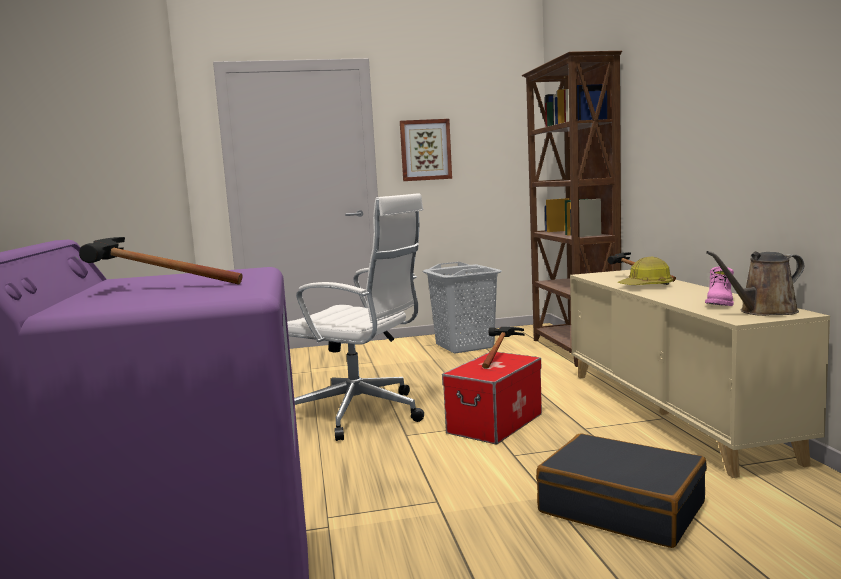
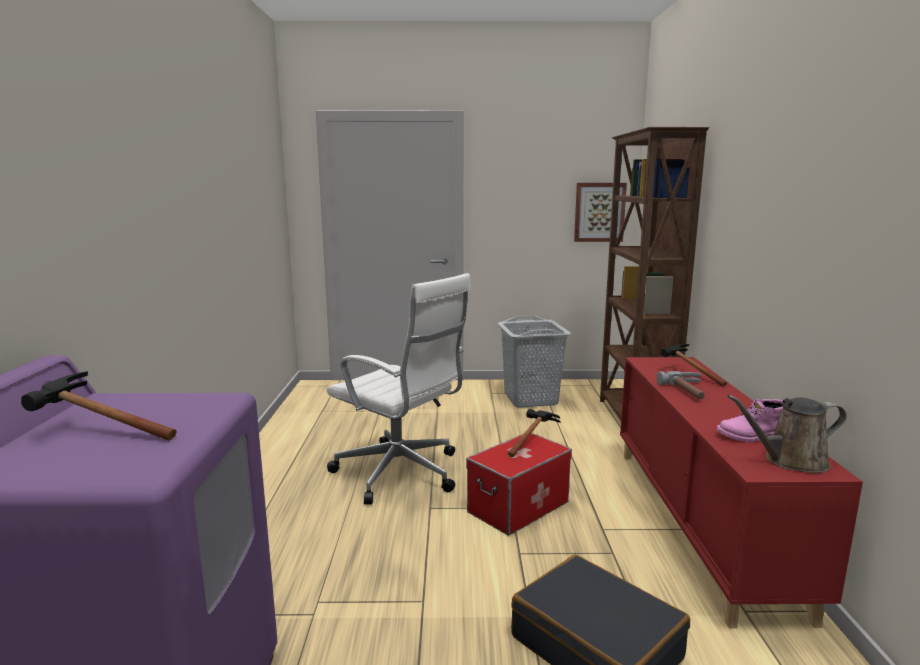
camera: 10 degrees right, 5 degrees up
picture [400,119,452,181] -> picture moved to [574,183,627,242]
beige cabinet [570,270,830,478] -> red cabinet [620,357,863,629]
hard hat [618,257,673,285] -> hammer [657,371,705,399]
pink boot [705,266,734,306] -> pink boot turned 45 degrees clockwise [717,399,783,442]

